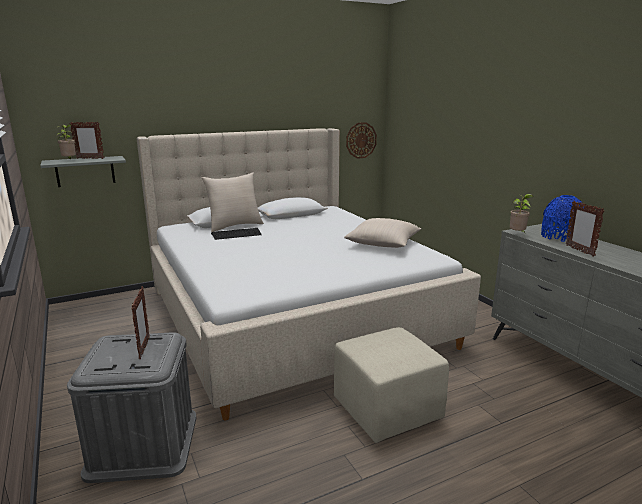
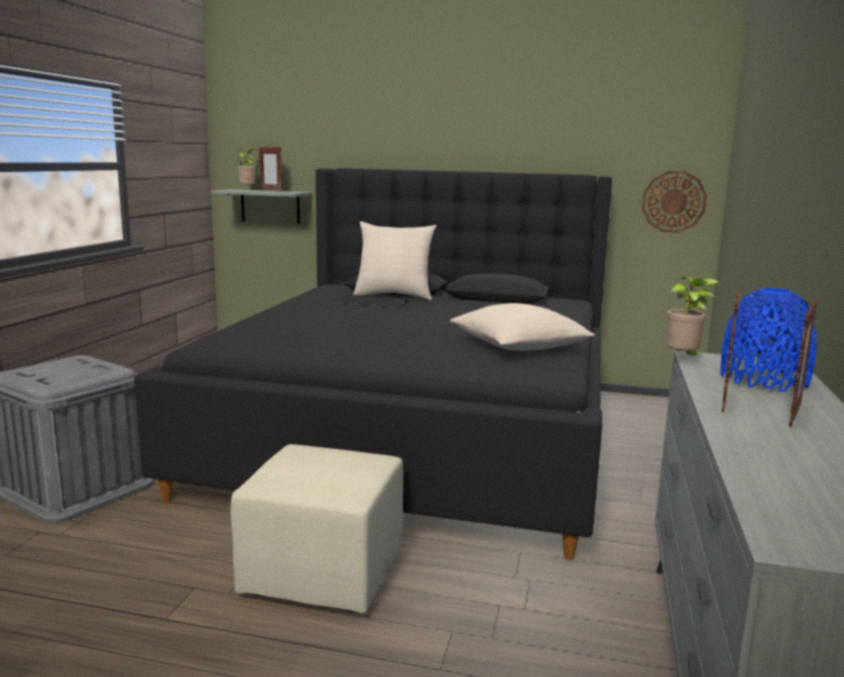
camera: 40 degrees right, 5 degrees down
picture frame [131,286,150,360] -> picture frame moved to [789,299,817,427]
beige bed [137,128,481,420] -> black bed [134,168,612,560]

